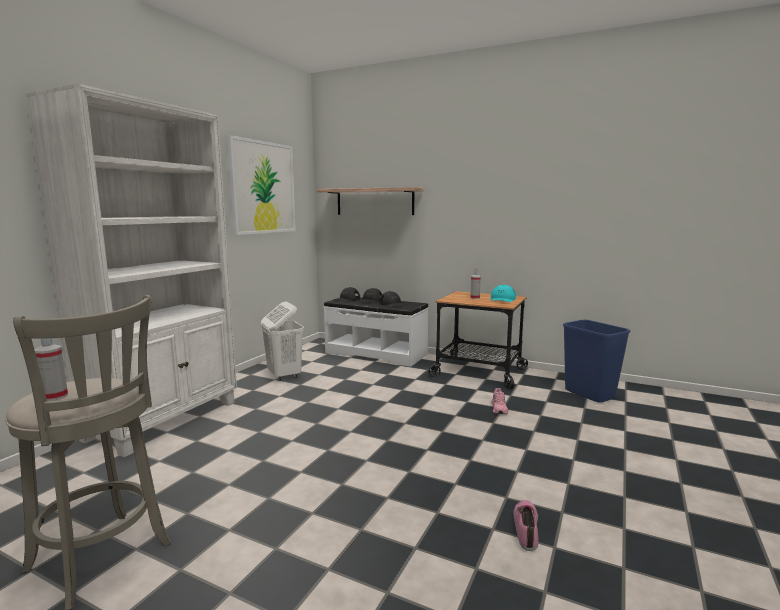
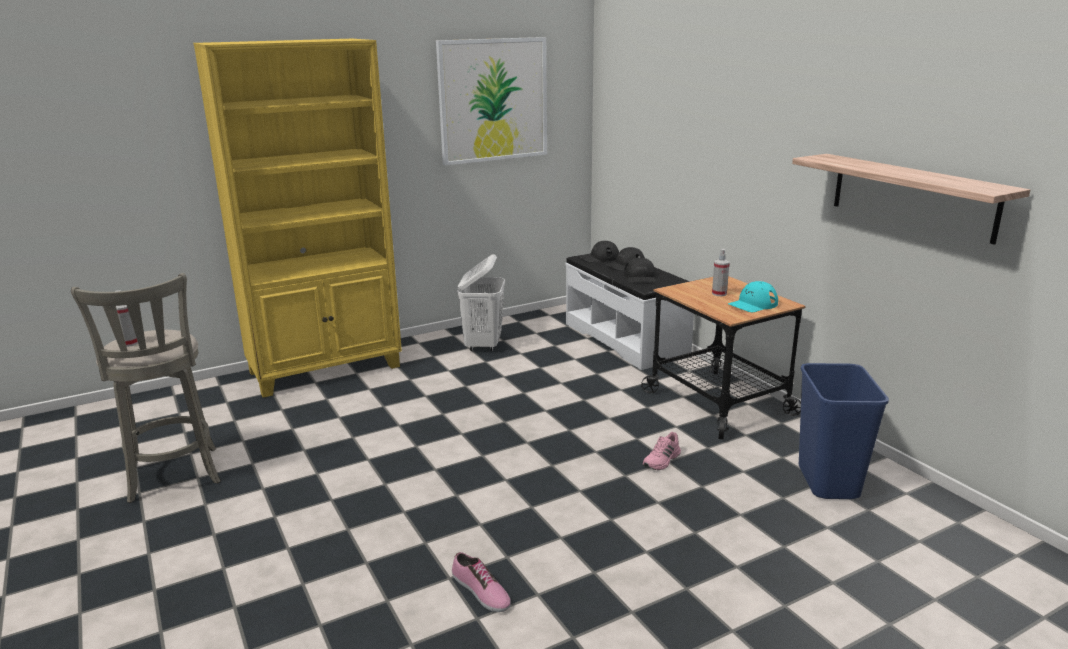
camera: 35 degrees right, 10 degrees up
white bookcase [25,84,237,457] -> yellow bookcase [193,39,402,398]
shelf [317,187,424,215] -> shelf moved to [792,154,1030,245]
shoe [514,500,539,551] -> shoe turned 90 degrees clockwise [452,552,511,612]

